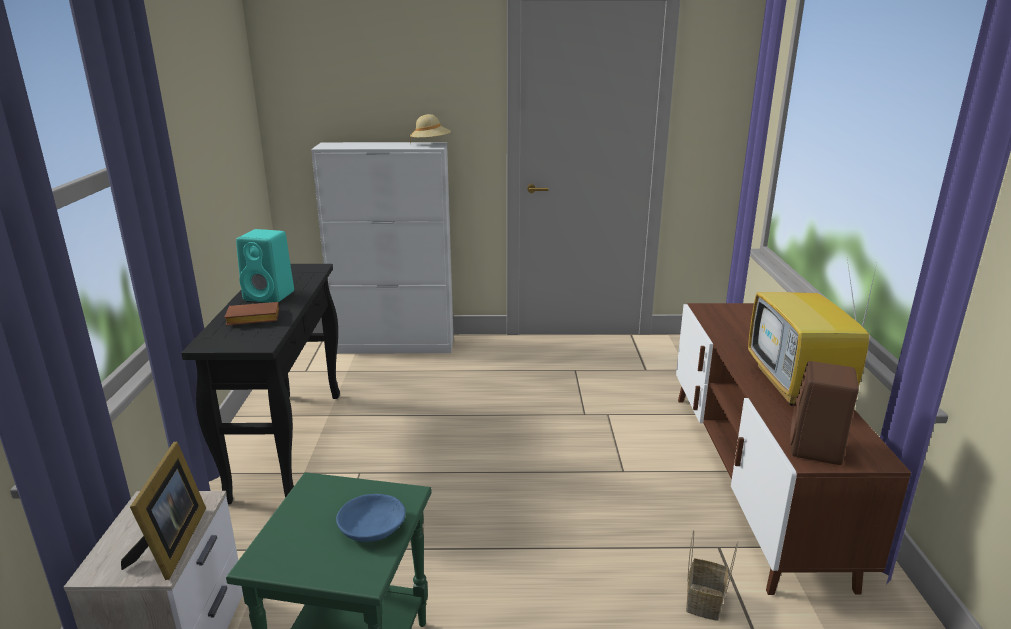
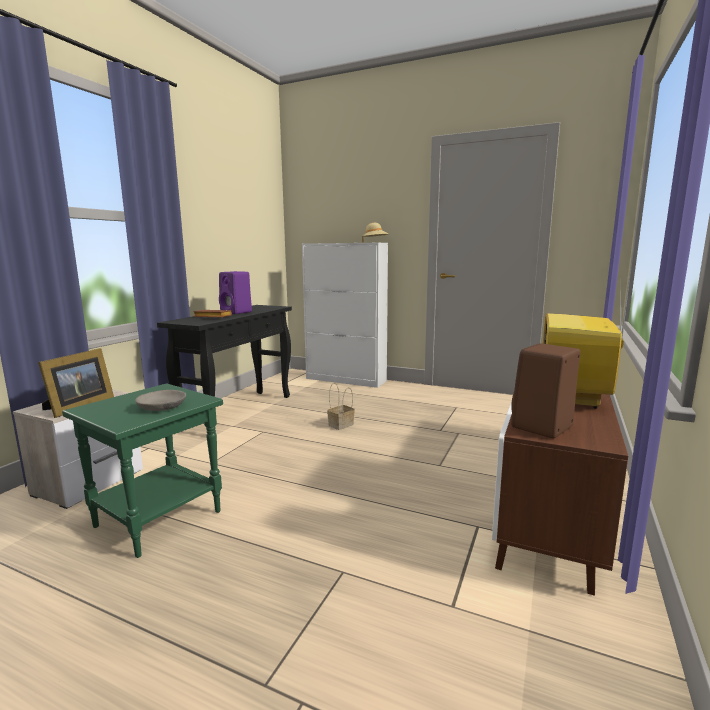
camera: 25 degrees right, 10 degrees down
turquoise speaker [236,229,294,303] -> purple speaker [219,271,252,314]
blue bowl [336,494,406,542] -> grey bowl [135,390,186,411]
basket [686,530,738,621] -> basket moved to [327,383,355,430]

